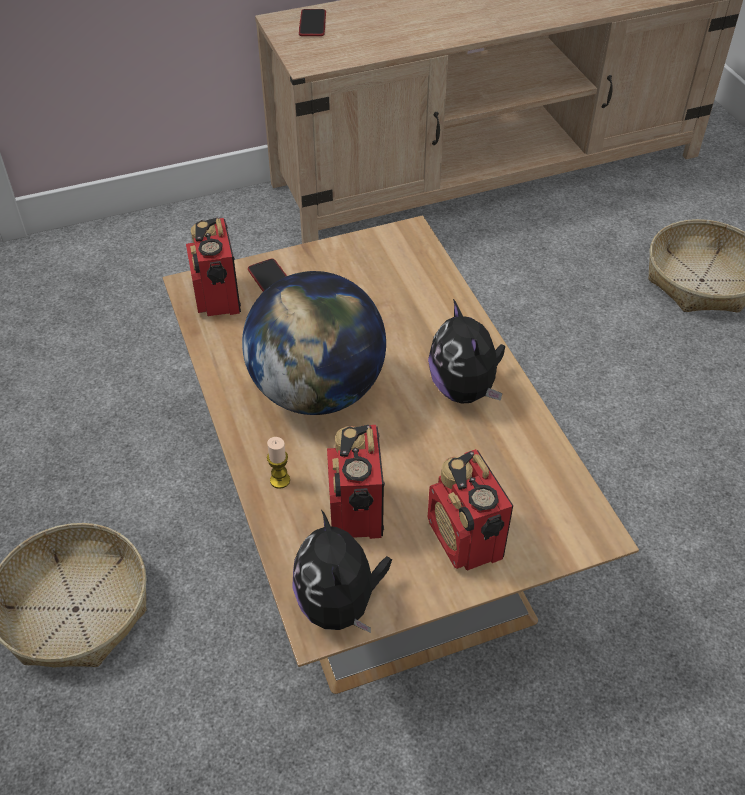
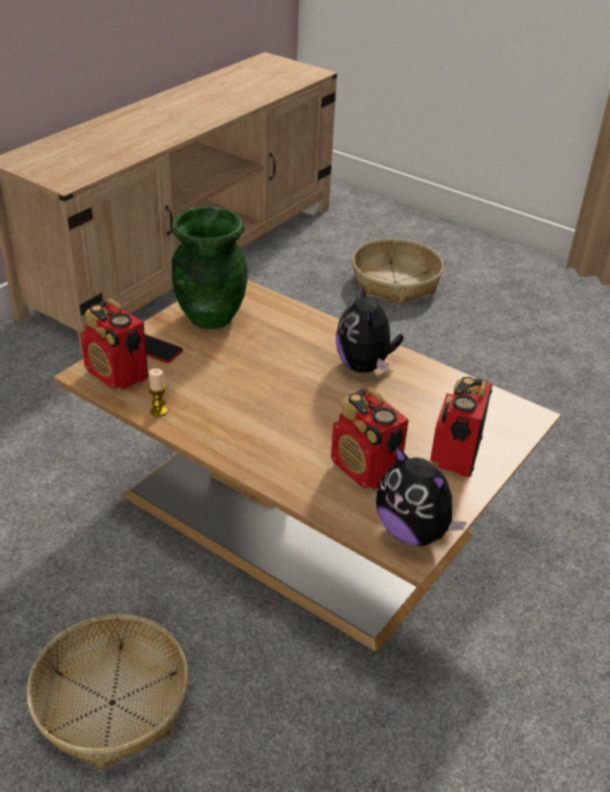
camera: 35 degrees left, 10 degrees down
globe [242,271,386,415] -> none
candle [267,437,290,489] -> candle moved to [148,368,168,417]
phone [299,9,326,36] -> none
plush toy [428,299,505,404] -> plush toy turned 45 degrees clockwise [336,283,404,373]
radio [428,449,513,570] -> radio turned 75 degrees clockwise [430,377,493,477]
none -> green vase [172,207,248,329]

